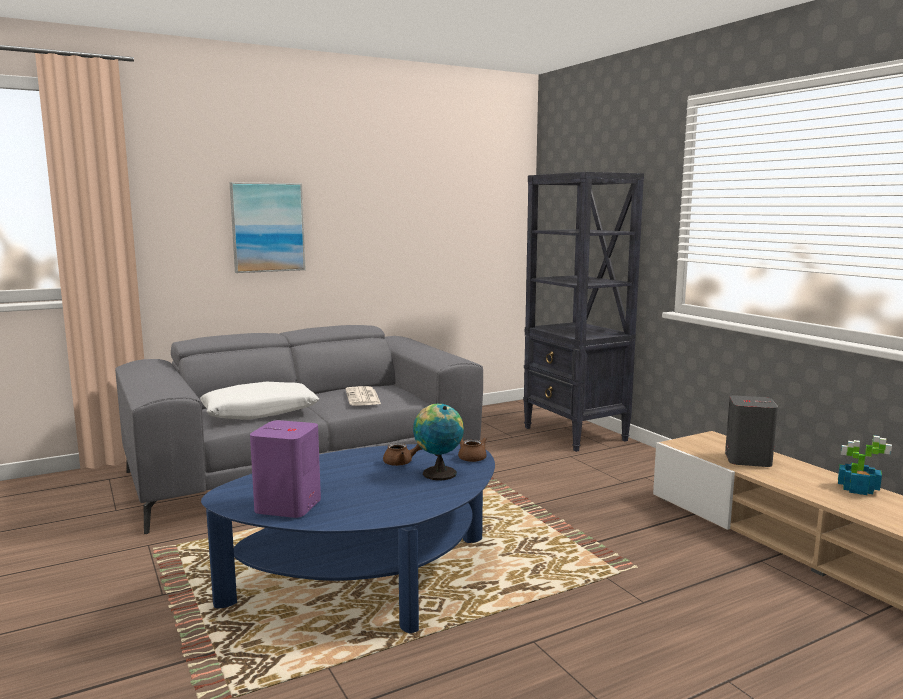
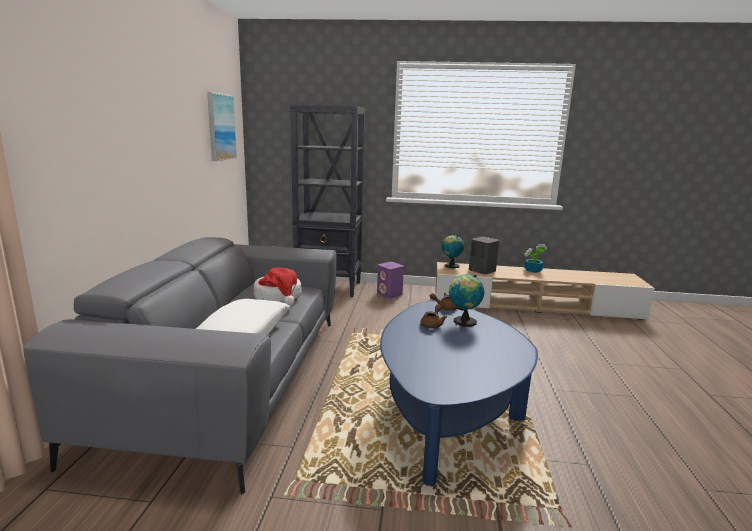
camera: 55 degrees left, 5 degrees up
picture [230,182,306,273] -> picture moved to [207,92,237,161]
purple speaker [250,420,321,518] -> purple speaker moved to [377,262,404,298]
newspaper [346,386,381,406] -> hat [253,267,302,307]
none -> globe [442,235,464,268]

